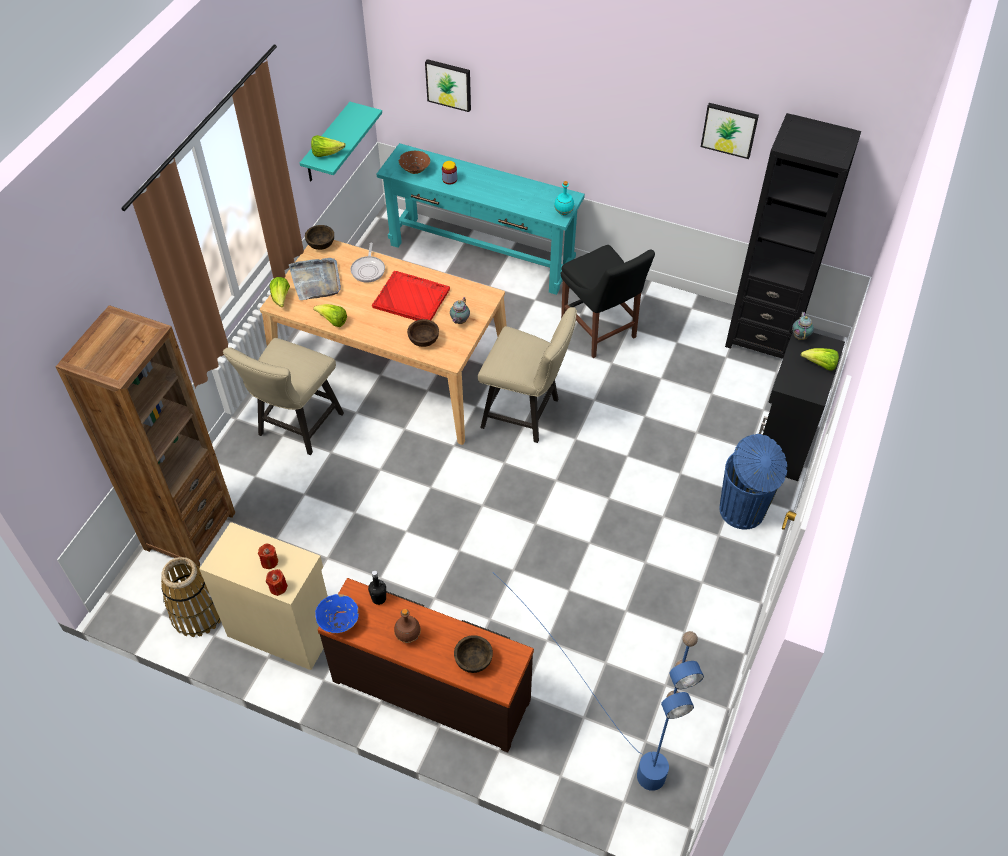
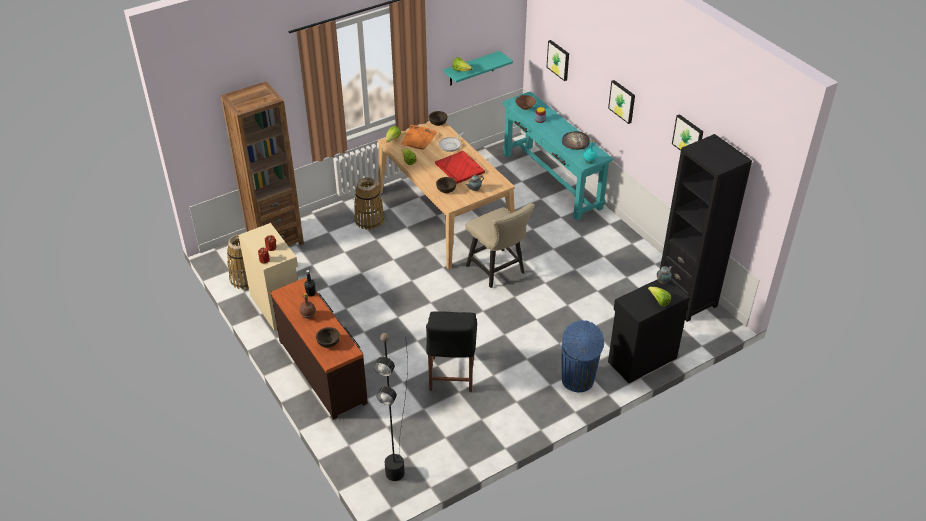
camera: 35 degrees right, 10 degrees down
beige chair [223,338,344,455] -> basket [354,177,384,230]
grey tray [289,258,341,300] -> orange tray [401,125,437,149]
blue bowl [315,594,359,633] -> none
blue floor lamp [495,574,704,791] -> black floor lamp [374,333,408,481]
black chair [561,245,655,358] -> black chair moved to [426,311,477,392]
none -> bread [562,131,590,150]
none -> picture [608,80,635,124]

